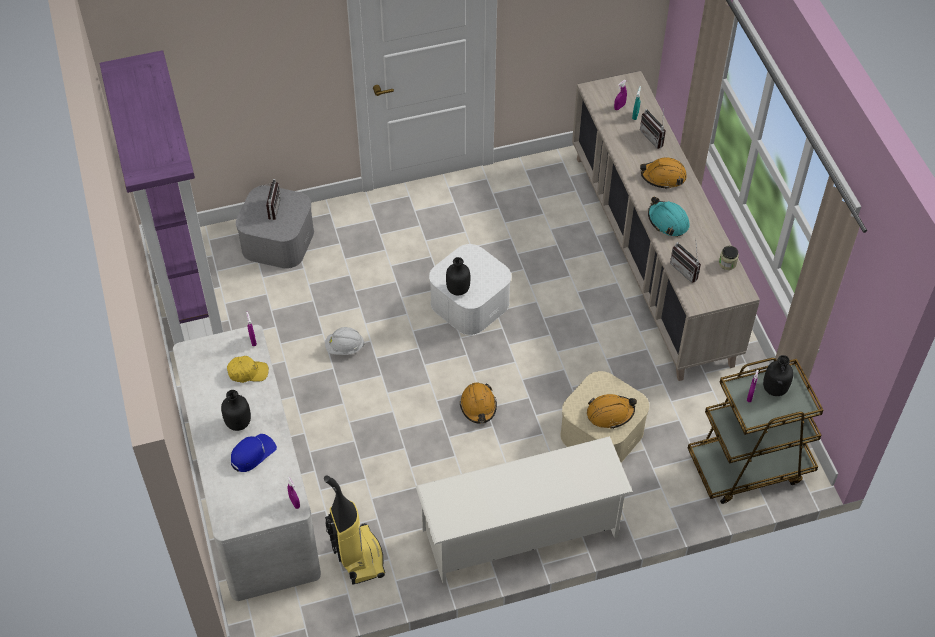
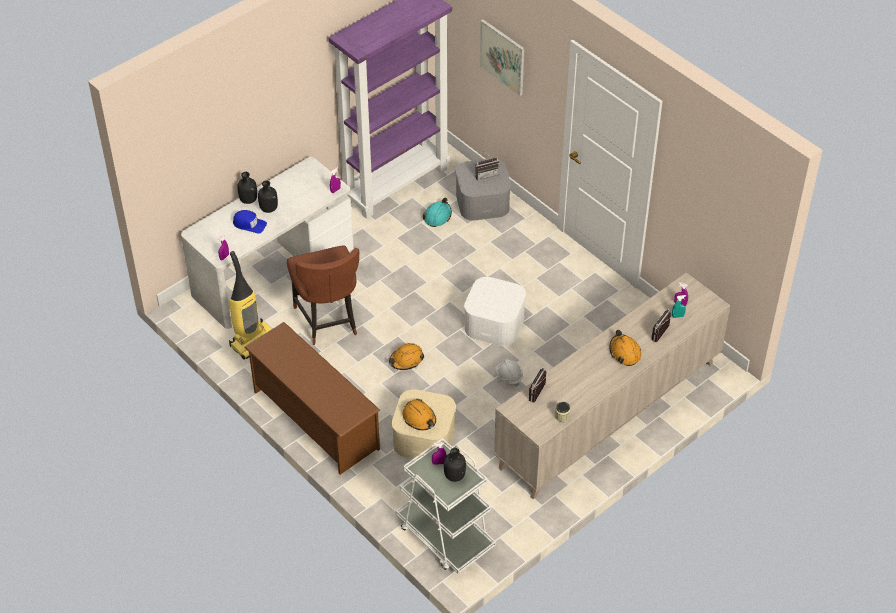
camera: 65 degrees right, 5 degrees down
yellow cap [227,356,269,383] -> none
white hard hat [325,327,364,355] -> white hard hat moved to [495,359,523,387]
white shoe rack [416,436,633,584] -> brown shoe rack [244,322,380,475]
black bottle [446,257,470,296] -> black bottle moved to [237,172,257,204]
turquoise hard hat [648,197,690,237] -> turquoise hard hat moved to [423,198,452,227]
brown cart [688,358,824,504] -> white cart [395,438,496,574]
none -> brown chair [287,245,359,345]
none -> picture [480,19,525,96]

